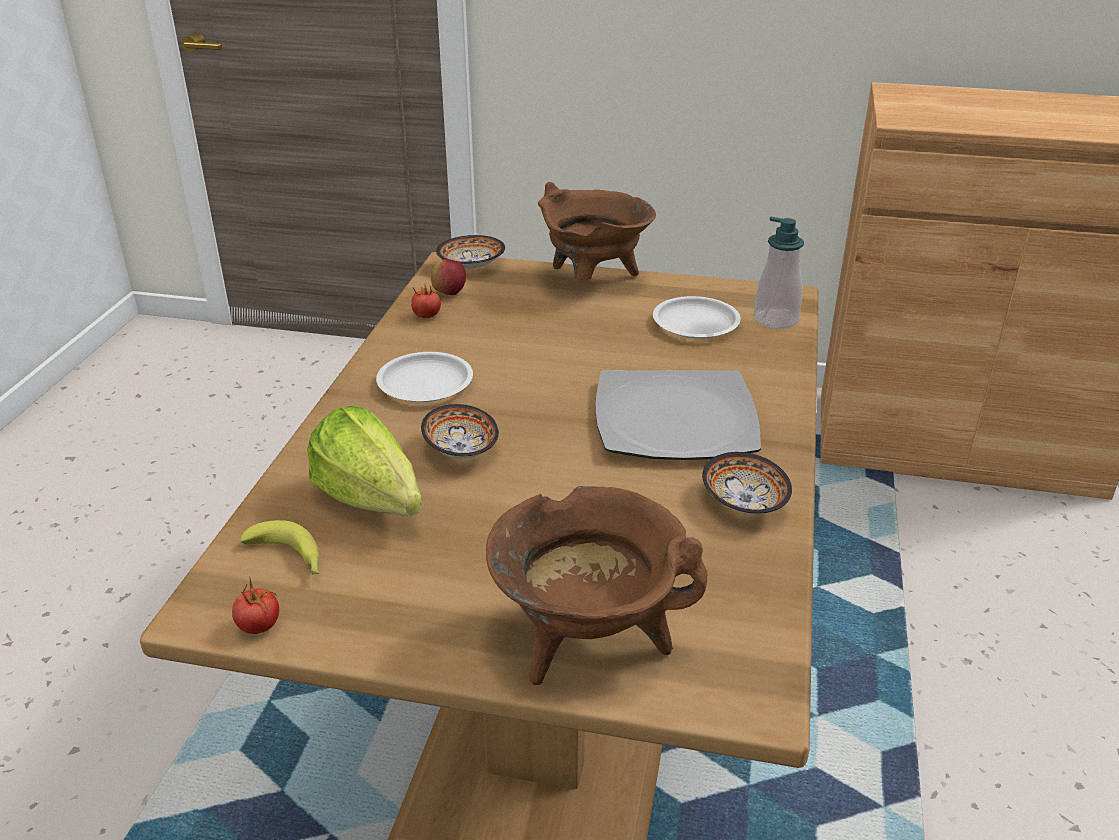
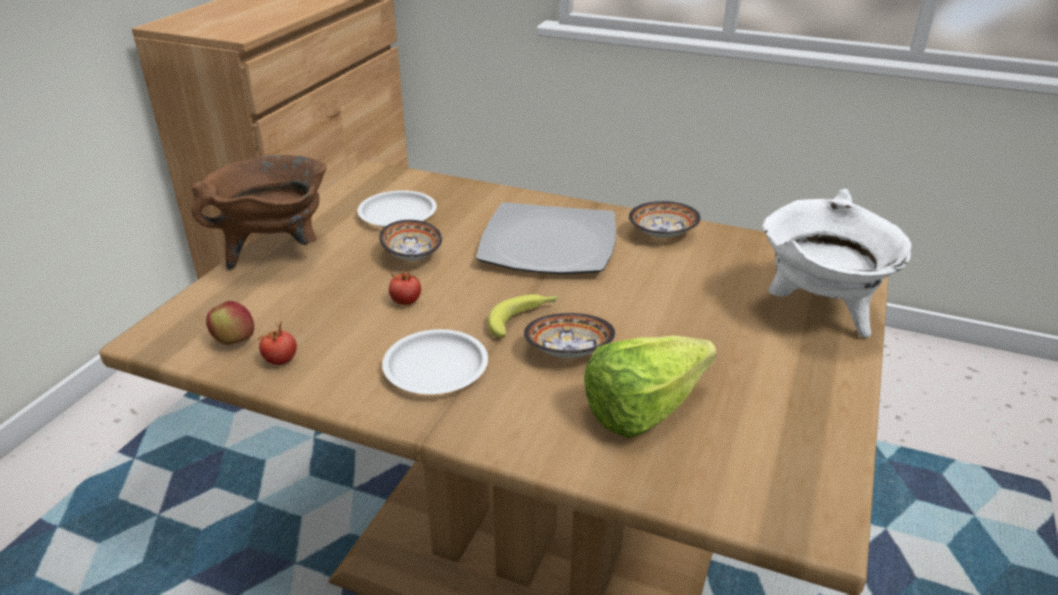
camera: 80 degrees left, 0 degrees up
tomato [232,576,279,634] -> tomato moved to [389,269,421,305]
banana [240,520,319,575] -> banana moved to [488,294,558,338]
bowl [436,235,505,268] -> bowl moved to [379,220,442,261]
brown cooking pot [486,486,707,685] -> white cooking pot [762,189,912,337]
soap dispenser [754,217,804,329] -> none

